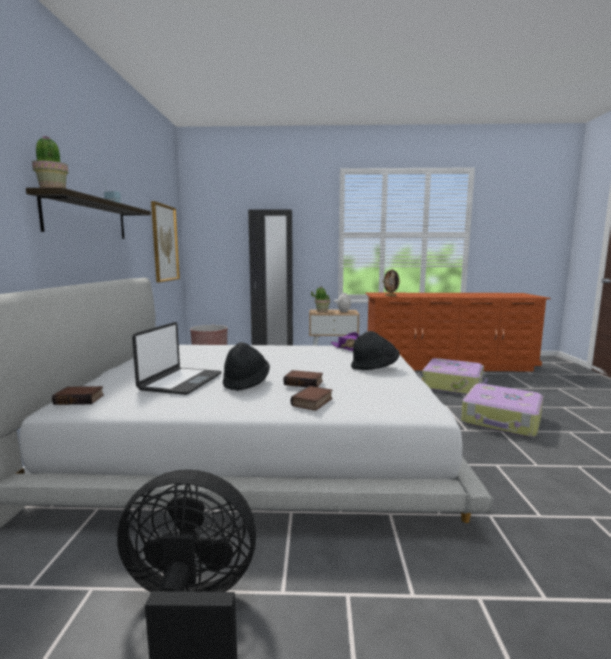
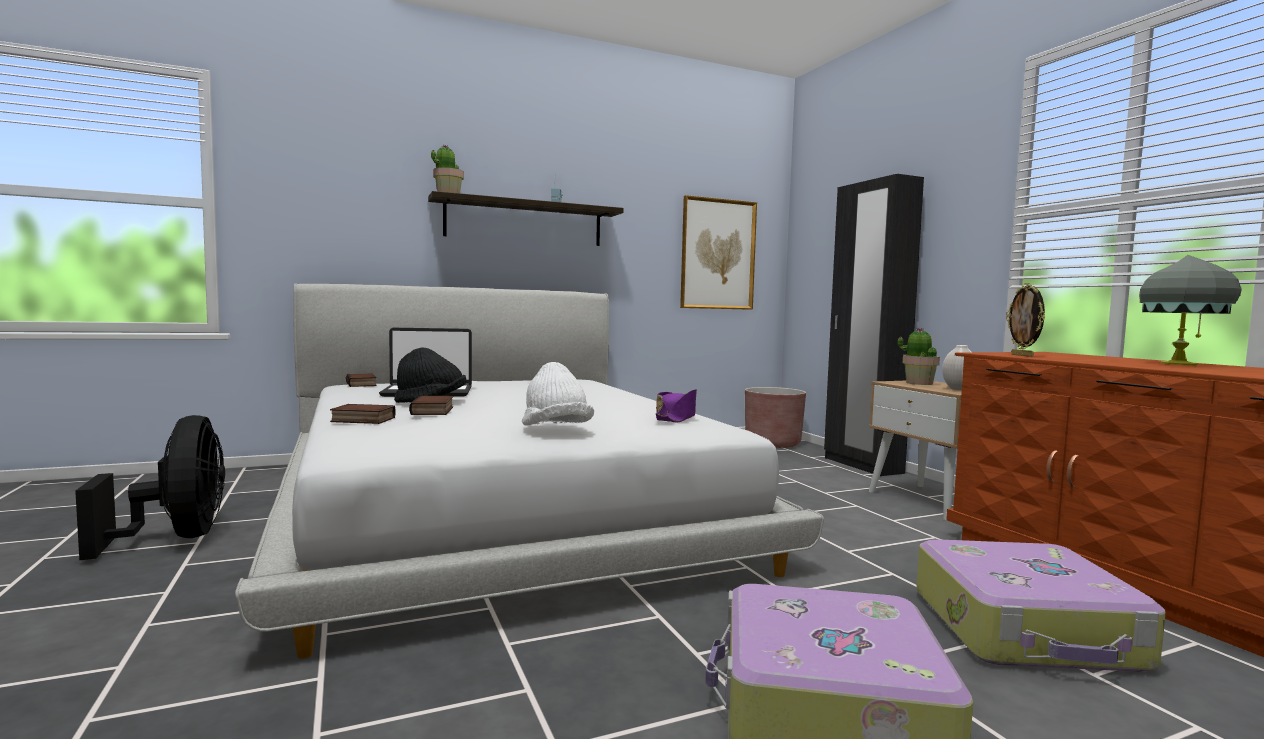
camera: 65 degrees right, 5 degrees down
black hat [351,331,399,370] -> white hat [522,362,594,426]
none -> grey table lamp [1139,255,1242,365]

